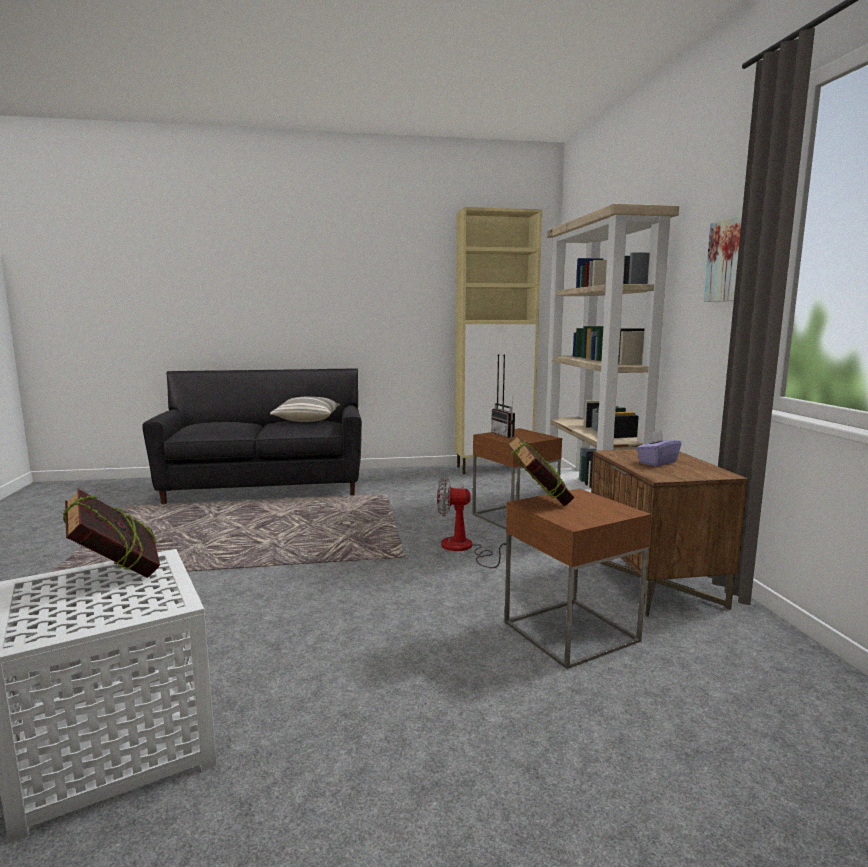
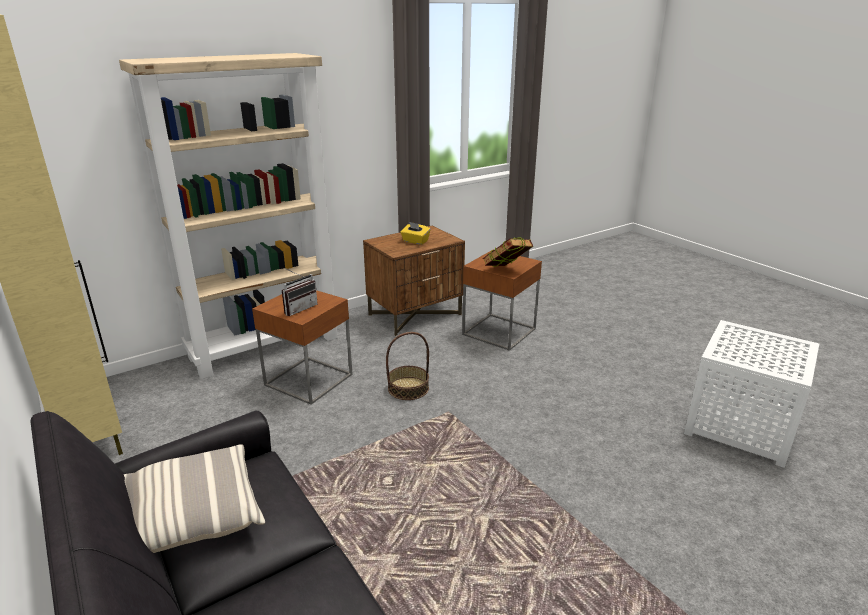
camera: 115 degrees left, 15 degrees up
book [63,489,160,578] -> none
fan [437,477,507,568] -> basket [386,332,429,400]
purple tissue box [636,430,682,467] -> yellow tissue box [400,222,431,245]
picture [704,215,742,302] -> none

